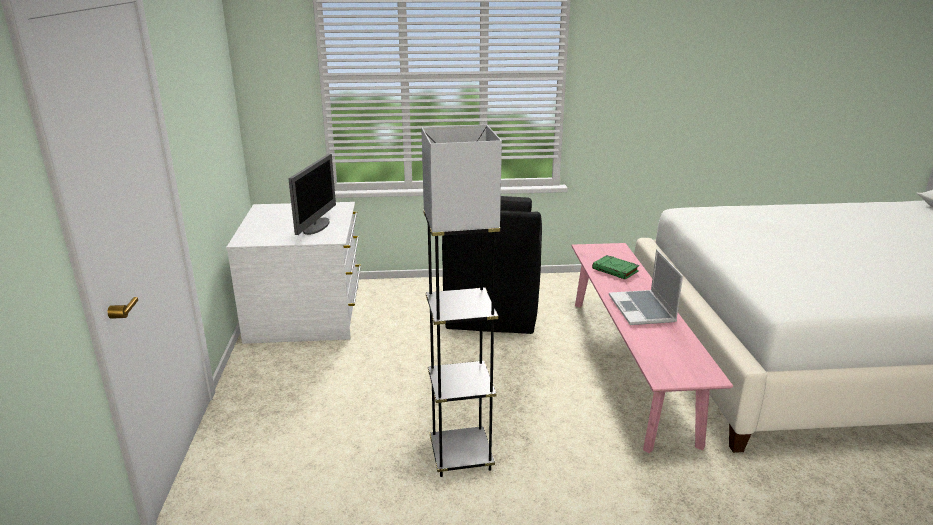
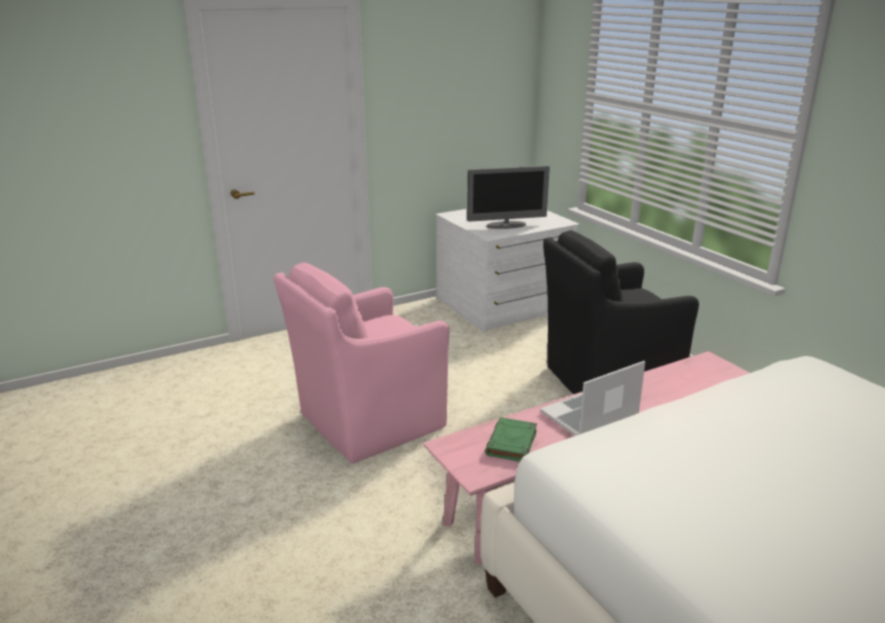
camera: 65 degrees right, 0 degrees up
grey floor lamp [421,125,502,477] -> pink armchair [274,263,449,463]
green book [592,255,639,280] -> green book moved to [485,417,537,462]

